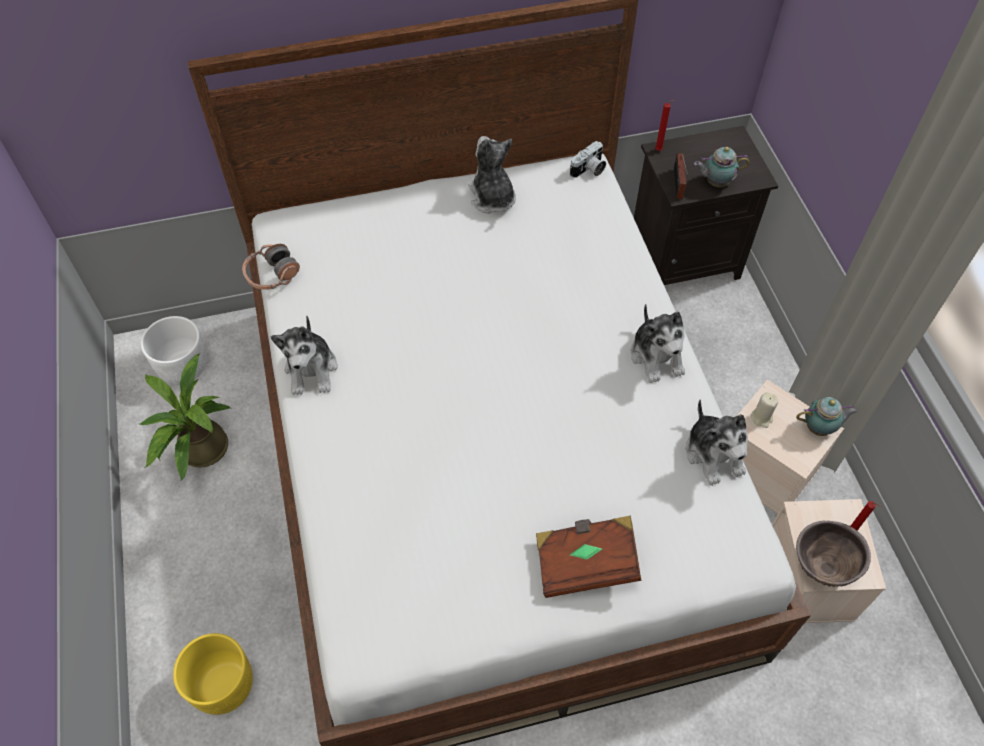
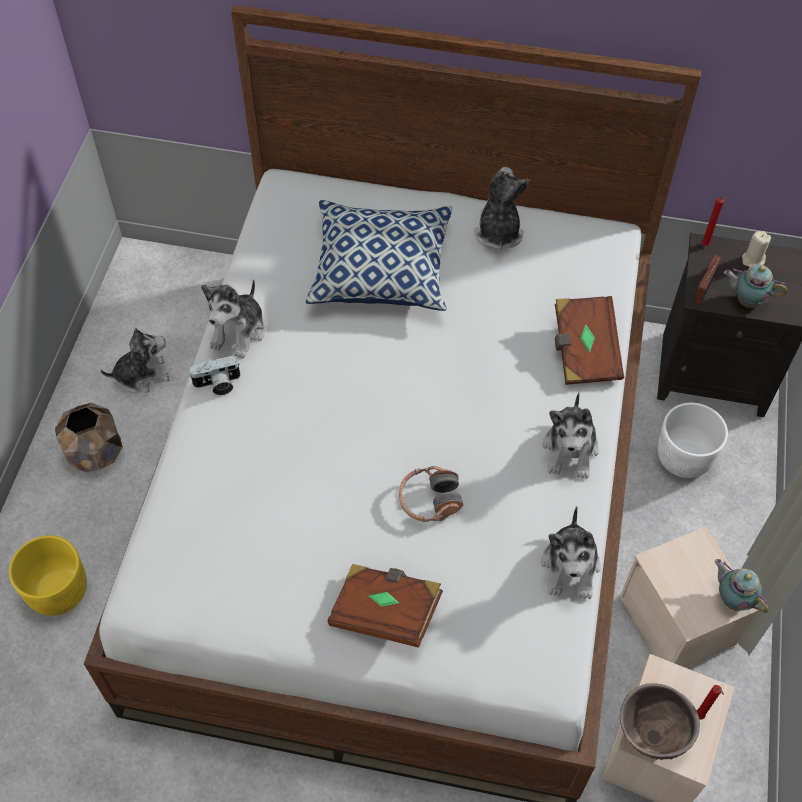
camera: 25 degrees right, 0 degrees up
potted plant [140,354,231,482] -> plush toy [100,328,170,393]
white planter [141,316,207,385] -> white planter moved to [658,403,728,478]
headphones [242,244,300,290] -> headphones moved to [399,466,463,522]
camera [570,141,606,178] -> camera moved to [189,355,240,395]
beige candle [751,392,778,428] -> beige candle moved to [742,231,771,268]
teapot [796,397,857,436] -> teapot turned 150 degrees counterclockwise [715,559,769,613]
none -> brown planter [55,403,123,472]
none -> pillow [306,200,453,311]
none -> brown book [555,296,624,385]

